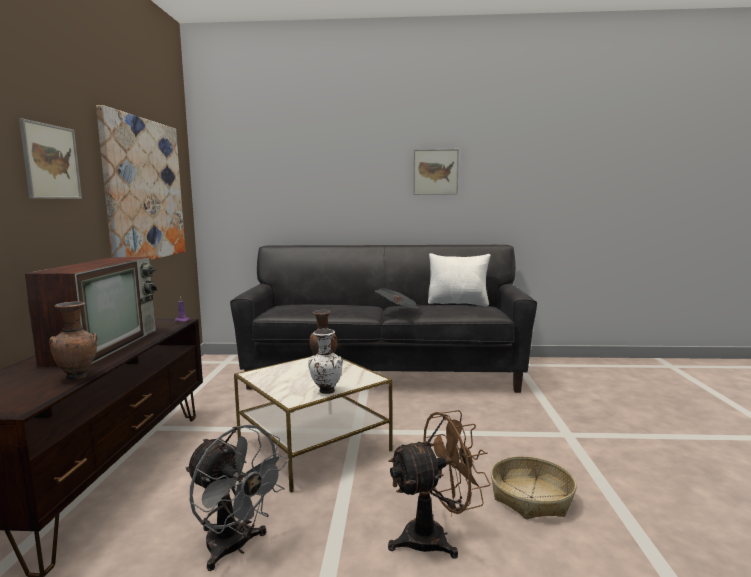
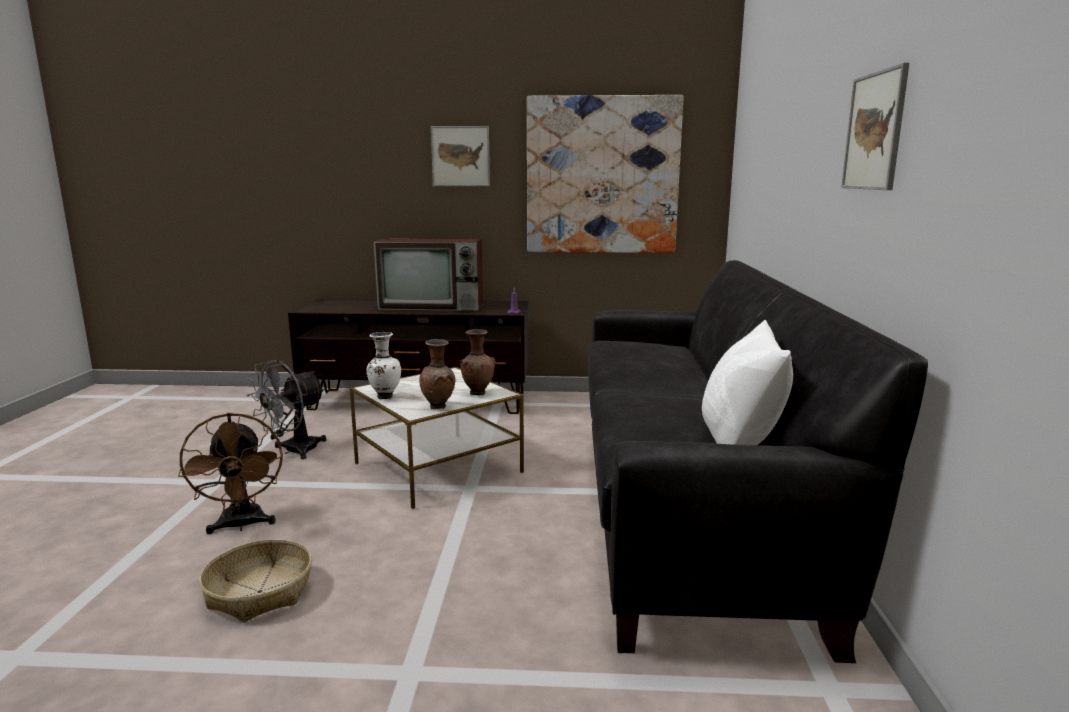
camera: 90 degrees right, 5 degrees up
brown vase [49,301,97,380] -> brown vase moved to [419,339,455,410]
newspaper [375,288,419,308] -> none

